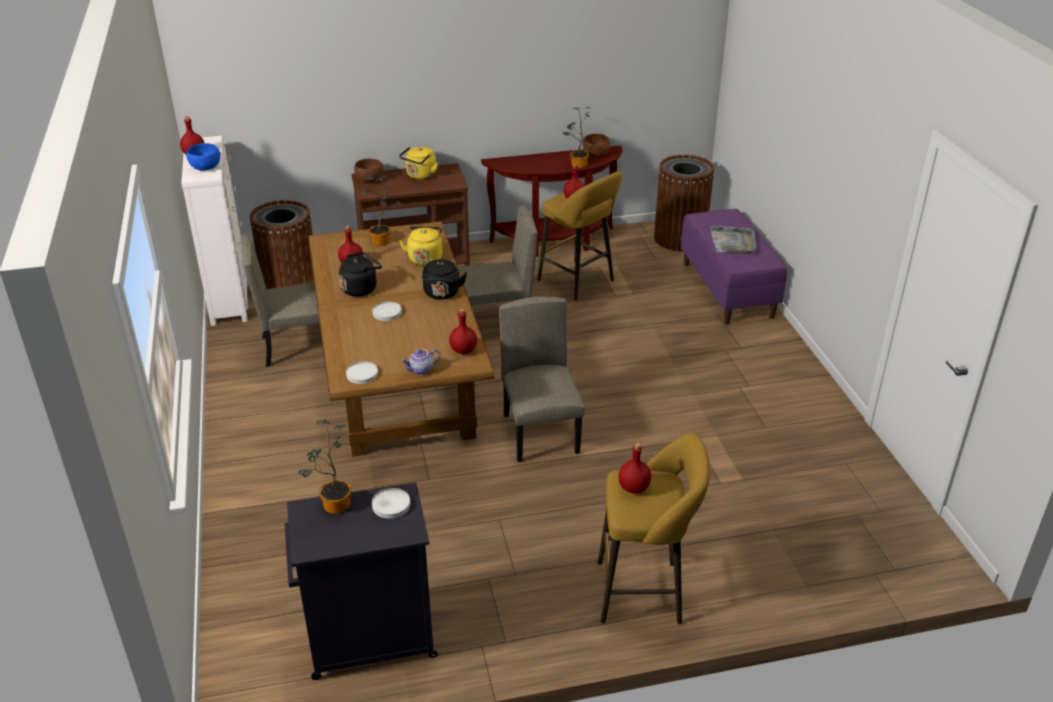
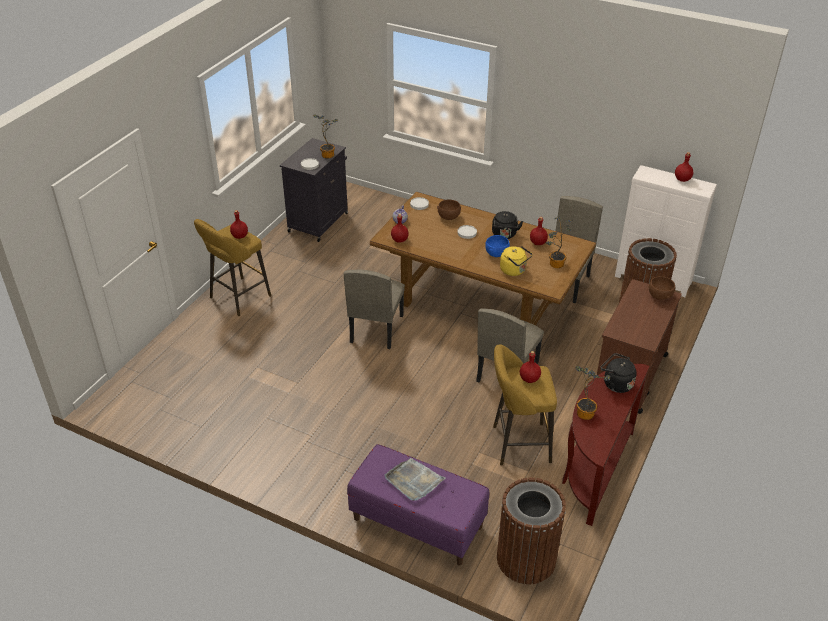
camera: 130 degrees right, 5 degrees up
blue bowl [186,143,221,171] -> blue bowl moved to [485,235,510,257]
yellow kettle [399,147,438,180] -> none
black kettle [421,259,467,299] -> black kettle moved to [601,353,637,393]
beige chair [499,297,585,462] -> beige chair turned 75 degrees clockwise [344,270,405,349]
brown bowl [583,134,610,157] -> brown bowl moved to [437,200,461,220]

